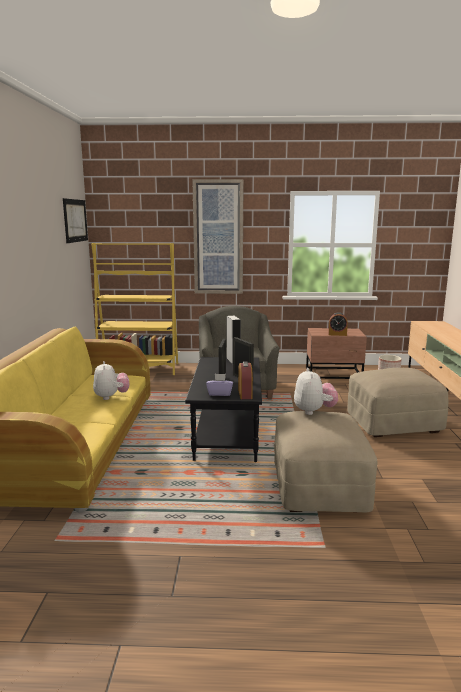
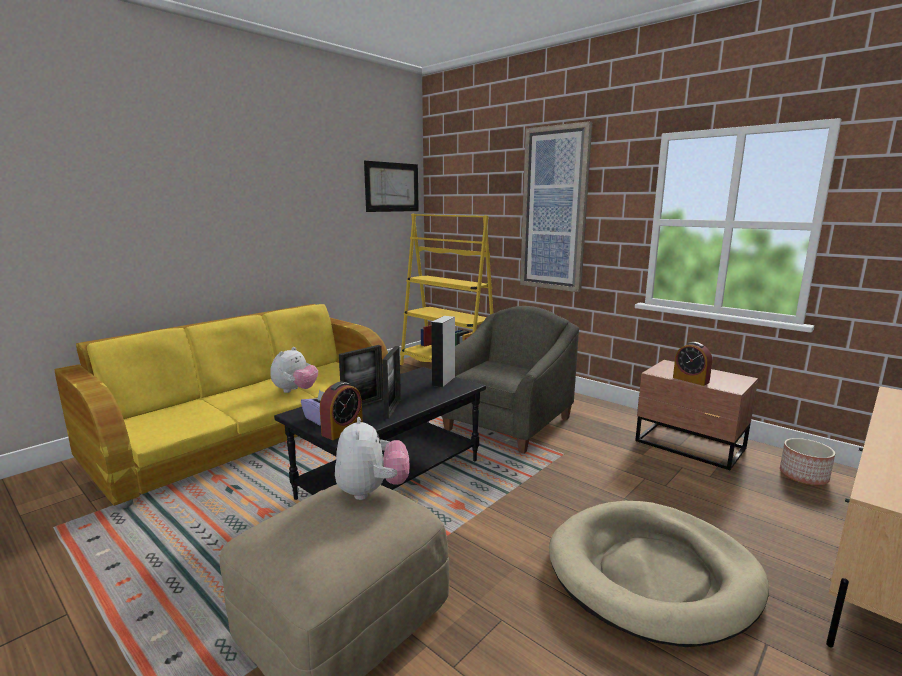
camera: 40 degrees right, 0 degrees up
plush toy [294,368,338,415] -> plush toy turned 45 degrees counterclockwise [335,417,409,500]
beige ottoman [347,368,448,437] -> beige dog bed [549,501,769,647]

